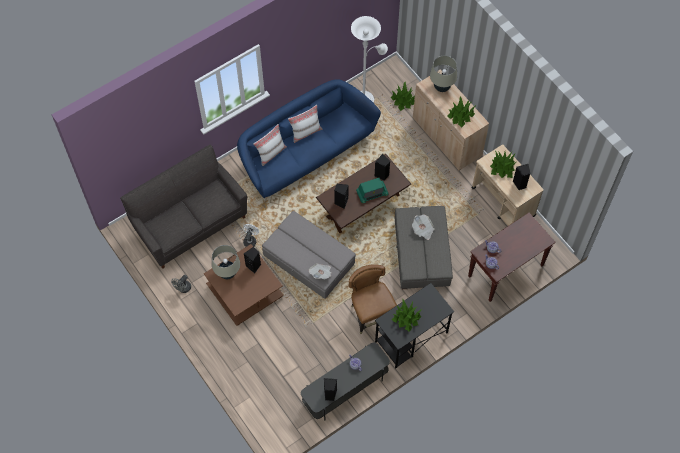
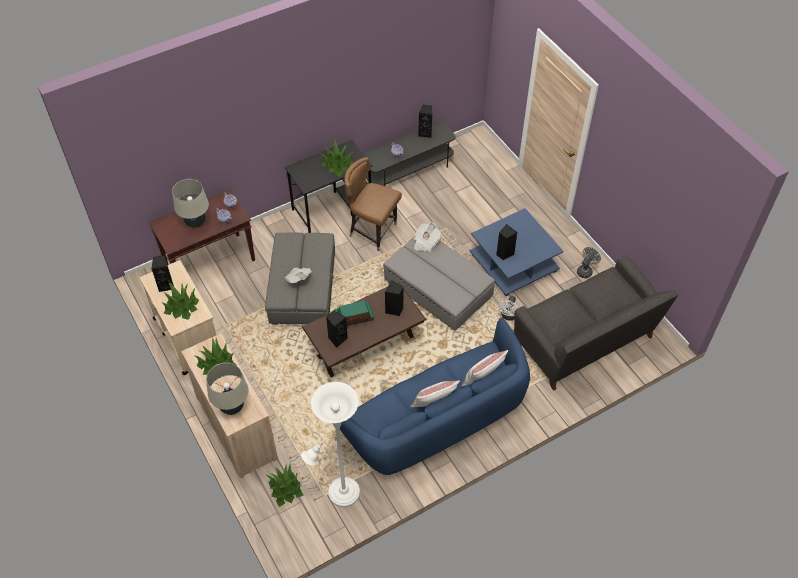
camera: 175 degrees left, 10 degrees down
brown coffee table [204,244,284,326] -> blue coffee table [470,208,563,296]
beige table lamp [212,245,240,279] -> beige table lamp moved to [172,179,209,228]
brown chair [349,264,397,334] -> brown chair turned 135 degrees clockwise [344,157,402,252]

